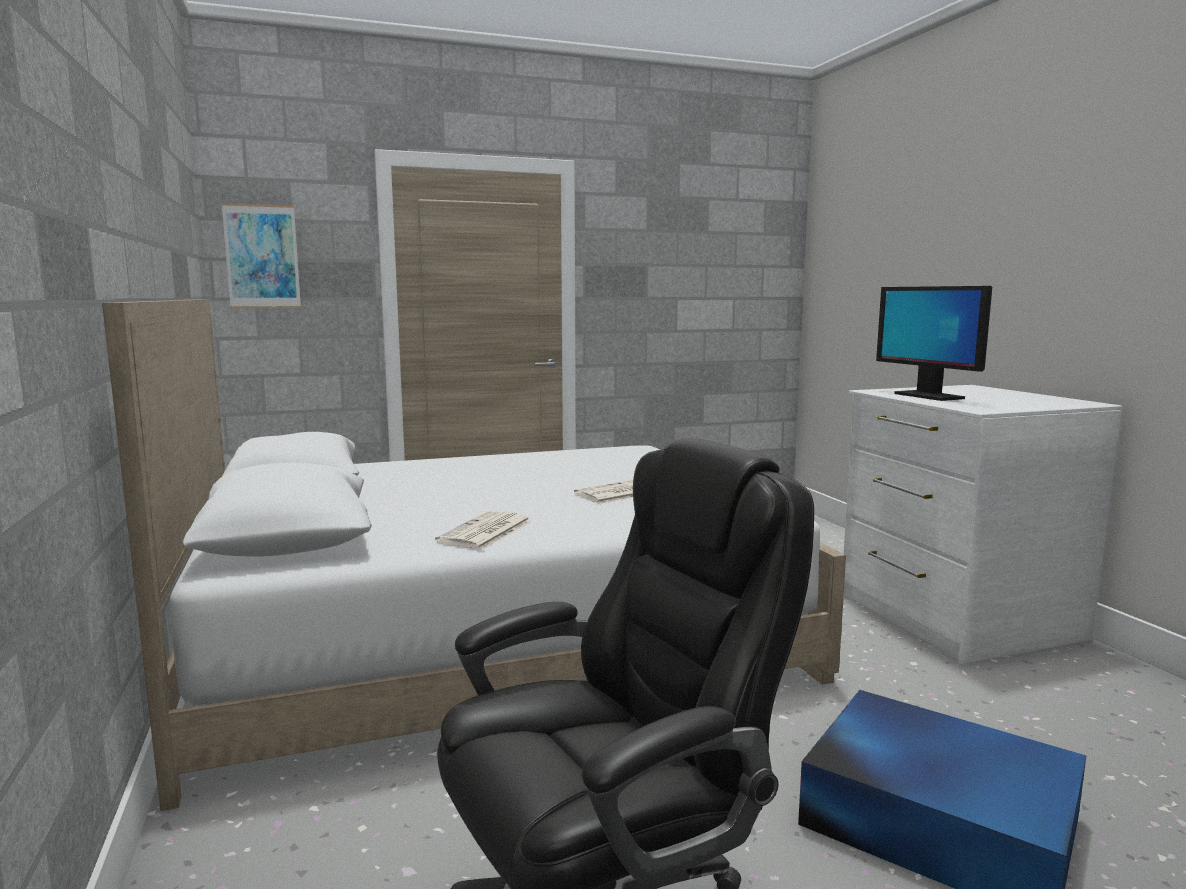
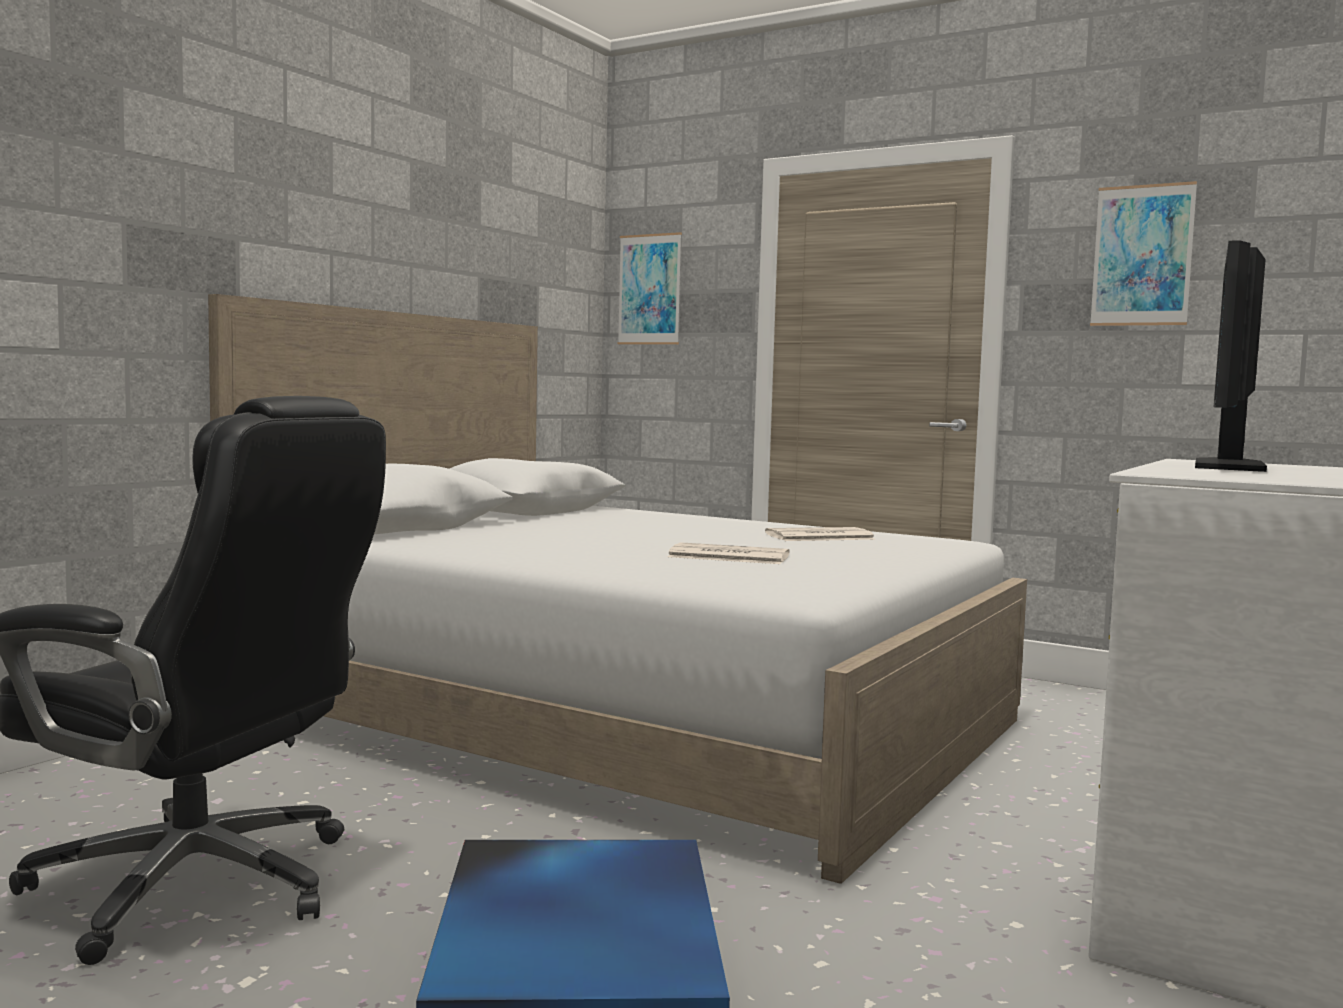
camera: 50 degrees right, 5 degrees down
newspaper [435,510,532,550] -> newspaper moved to [765,527,876,541]
none -> picture [1090,181,1197,326]

